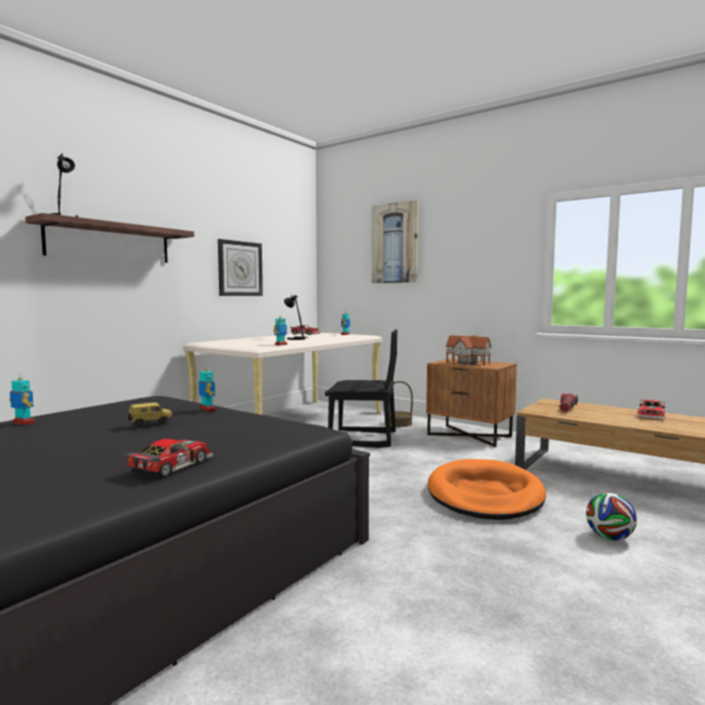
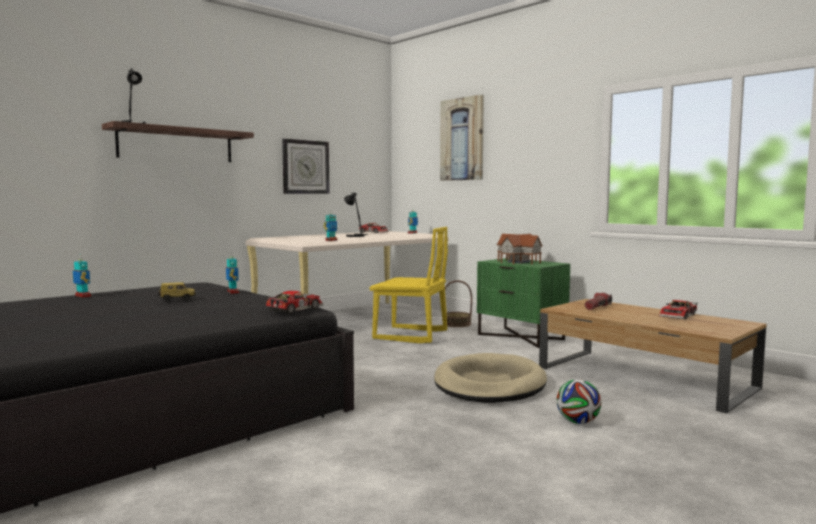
camera: 10 degrees right, 0 degrees up
toy car [124,439,213,477] -> toy car moved to [264,291,324,314]
black chair [325,329,397,448] -> yellow chair [369,227,448,343]
brown nightstand [426,358,517,447] -> green nightstand [477,258,570,348]
orange dog bed [428,459,546,520] -> beige dog bed [434,353,547,403]

